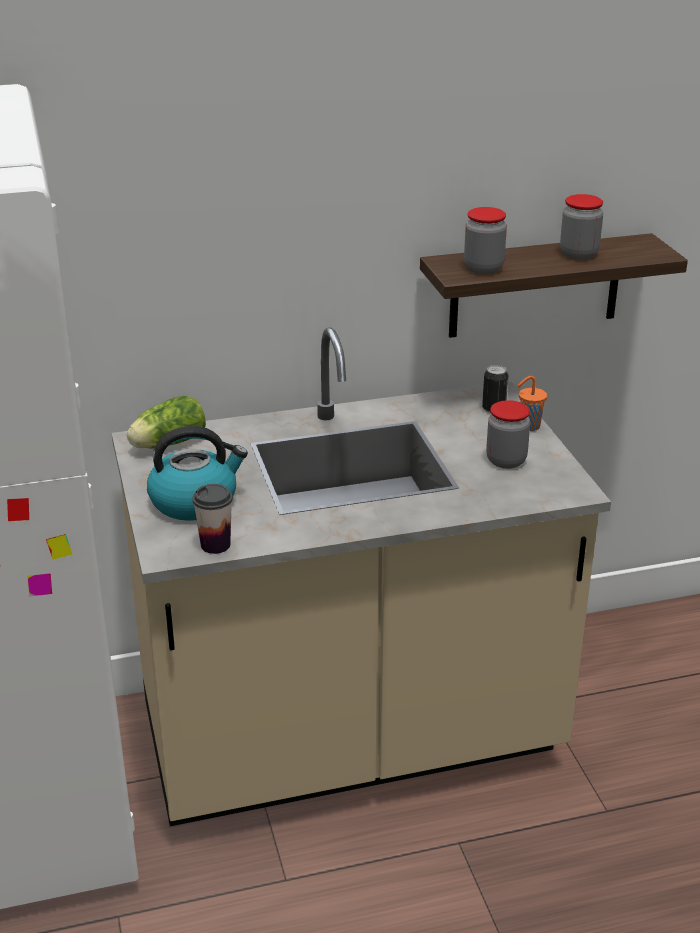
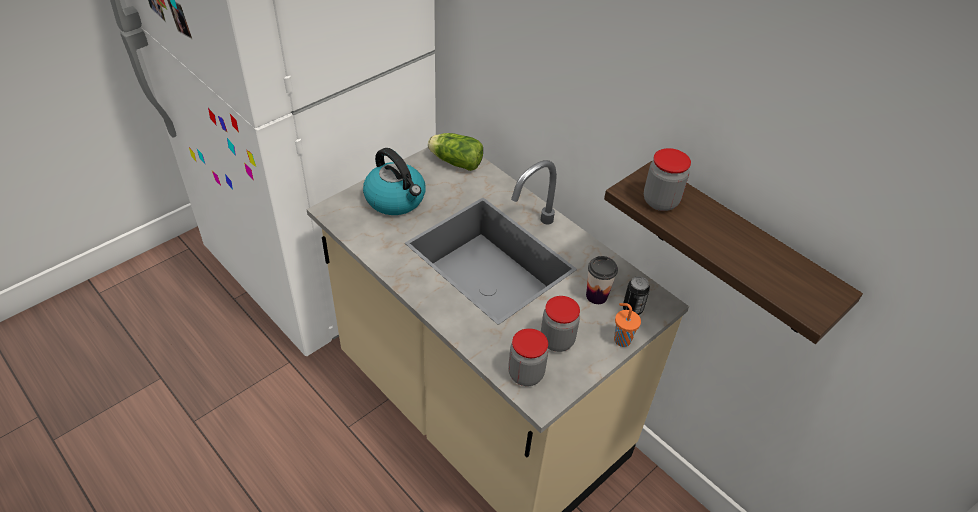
camera: 60 degrees right, 15 degrees up
cup [192,484,233,554] -> cup moved to [586,256,618,304]
jar [560,194,603,260] -> jar moved to [508,328,548,386]

